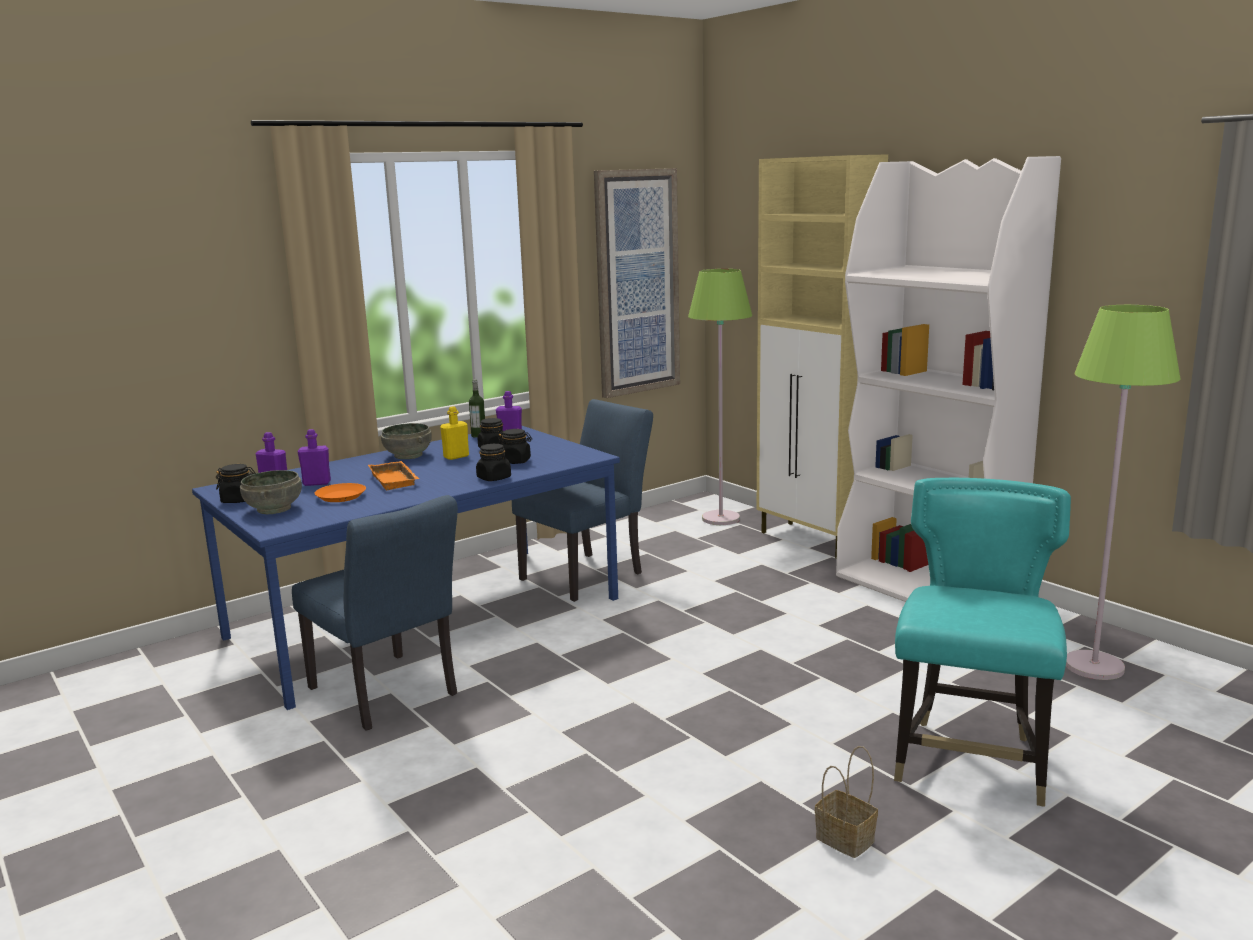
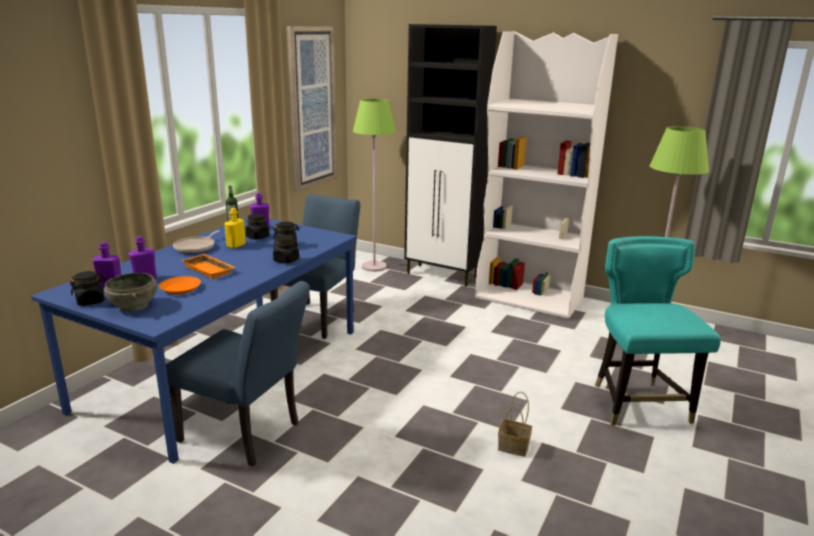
camera: 25 degrees left, 5 degrees up
grey bowl [381,423,432,459] -> frying pan [173,230,220,254]
beige cabinet [757,154,888,559] -> black cabinet [404,24,497,287]
basket [815,746,878,858] -> basket moved to [498,392,532,457]

